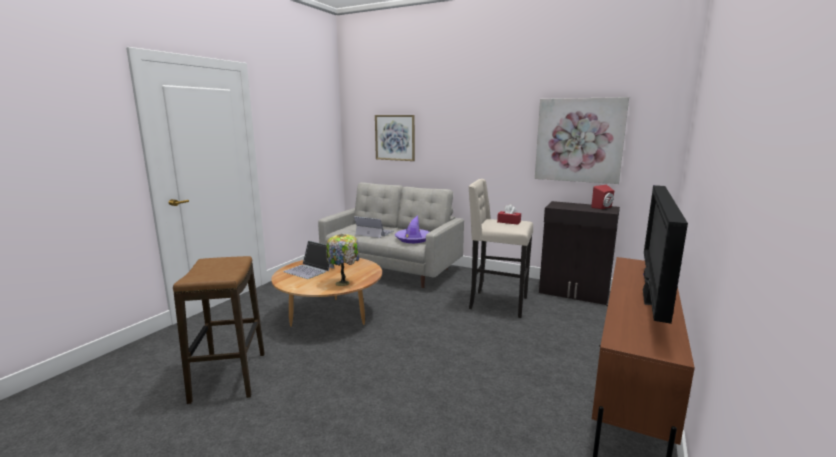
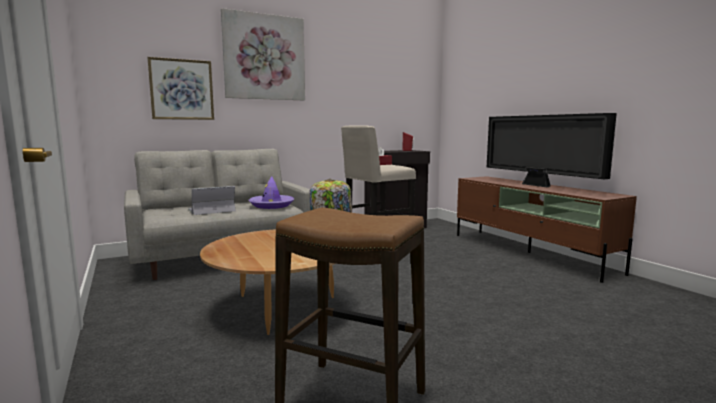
camera: 55 degrees left, 5 degrees down
laptop [283,241,335,279] -> none
picture [535,97,629,184] -> picture moved to [221,8,305,100]

